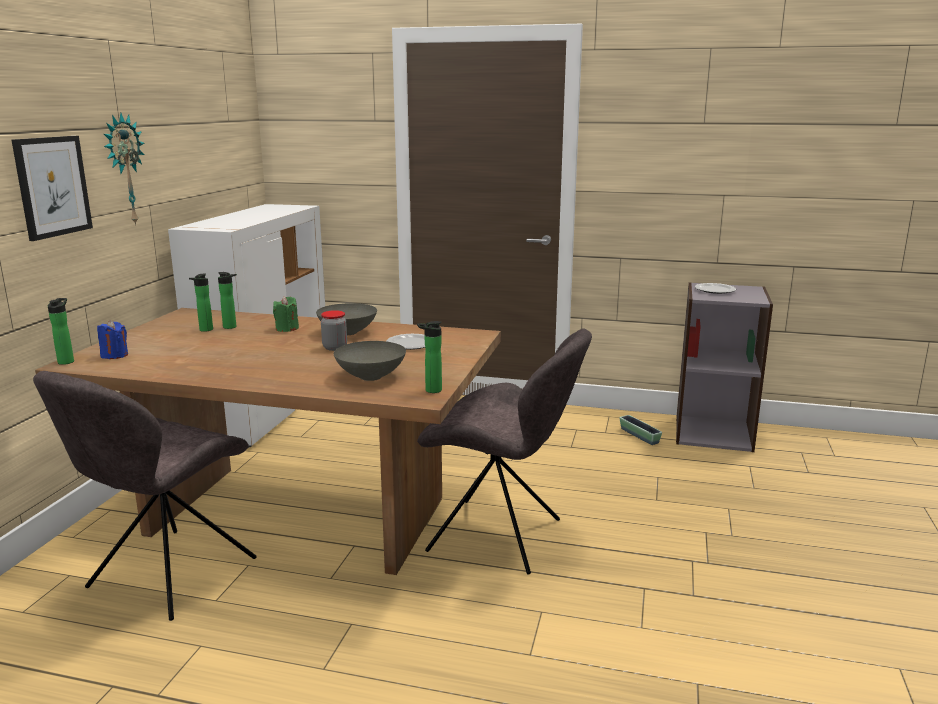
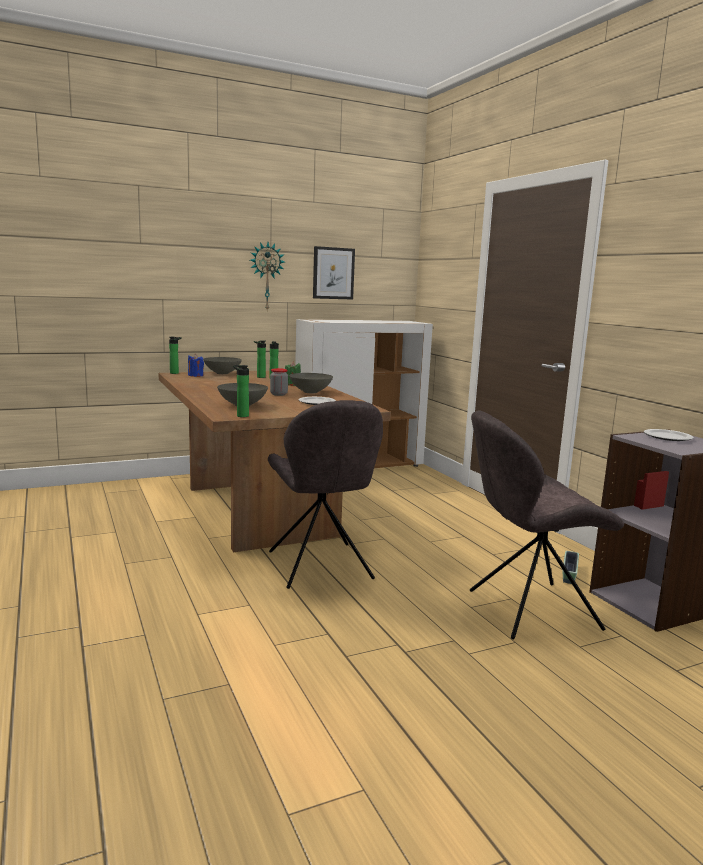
camera: 50 degrees right, 5 degrees down
picture [12,136,93,241] -> picture moved to [313,246,355,300]
grey chair [33,371,257,621] -> grey chair moved to [470,410,624,639]
none -> grey bowl [203,357,242,374]

